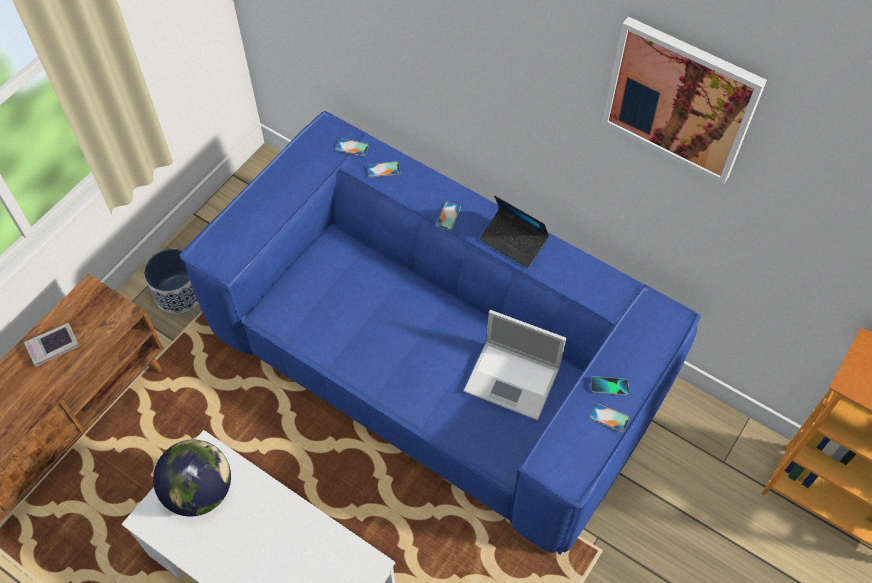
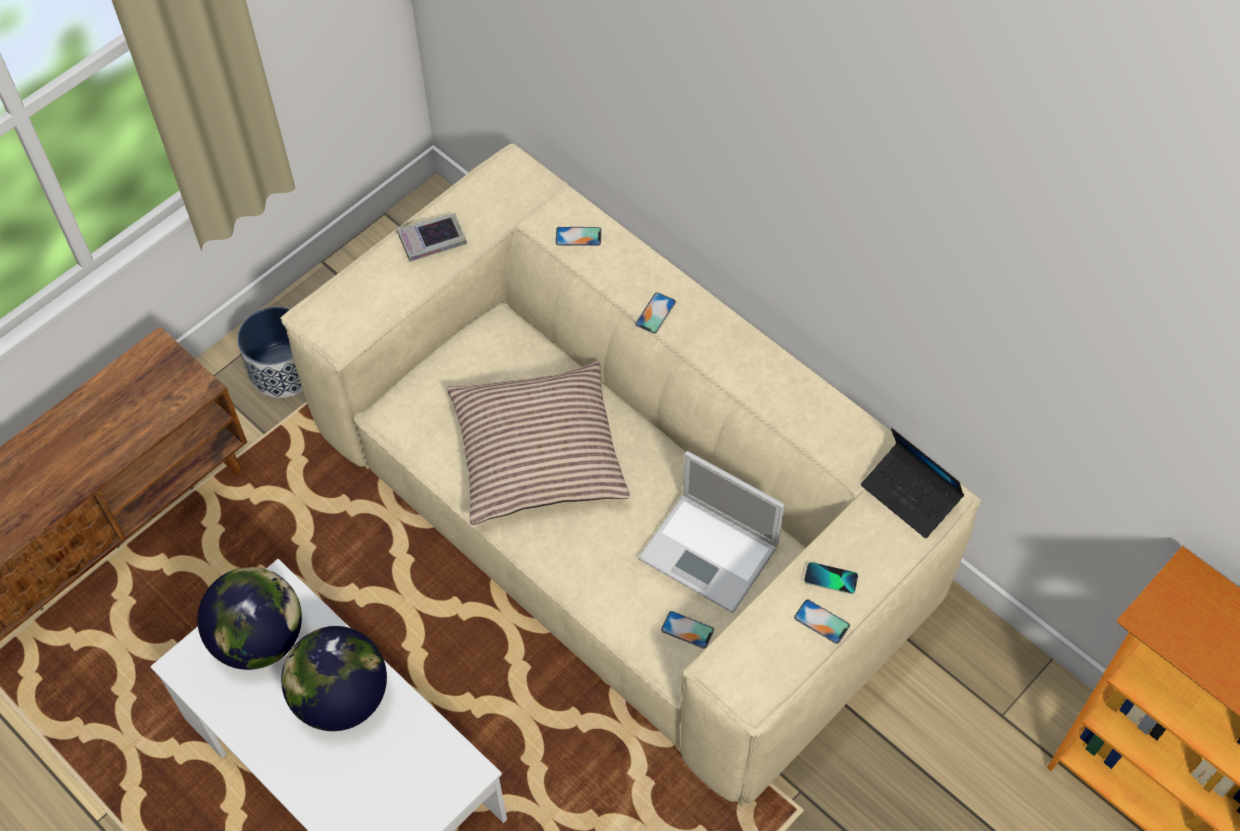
camera: 10 degrees right, 0 degrees up
book [24,323,79,367] -> book moved to [397,213,467,262]
blue sofa [179,111,701,555] -> beige sofa [280,143,981,806]
phone [335,138,369,156] -> phone moved to [661,611,714,649]
laptop [480,196,549,268] -> laptop moved to [861,428,964,538]
picture [602,17,767,184] -> none
none -> globe [281,626,387,731]
none -> pillow [447,361,630,525]

